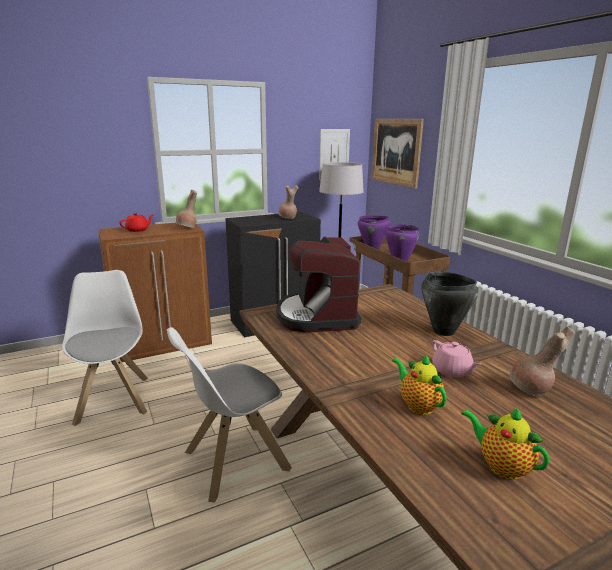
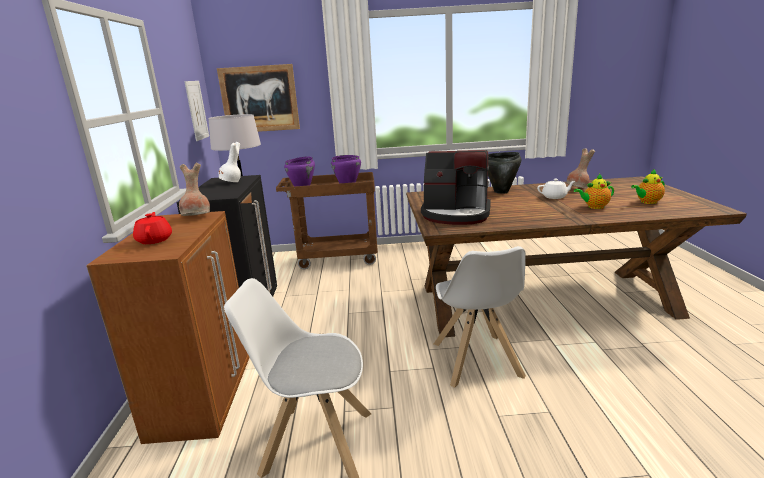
camera: 65 degrees left, 0 degrees up
brown vase [279,185,298,219] -> white vase [219,142,241,182]
pink teapot [432,340,481,377] -> white teapot [537,178,576,199]

